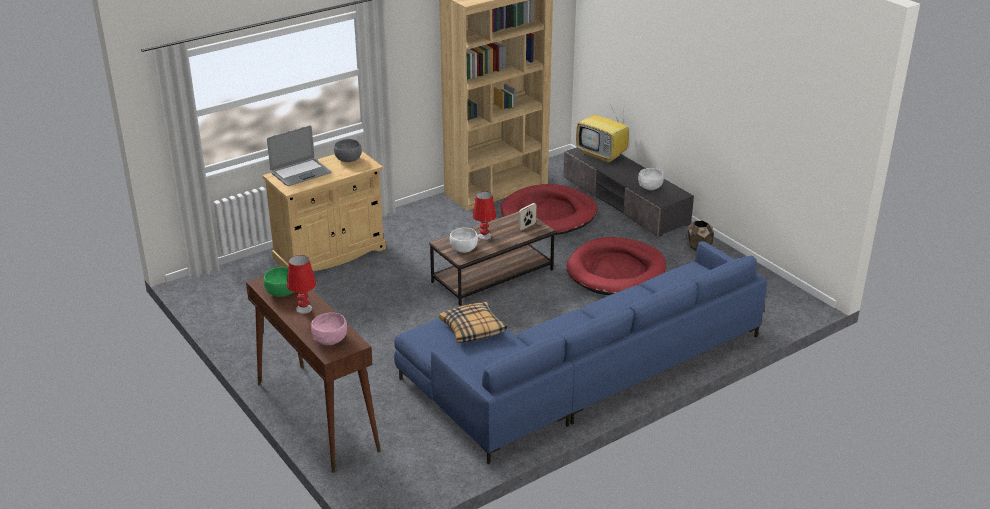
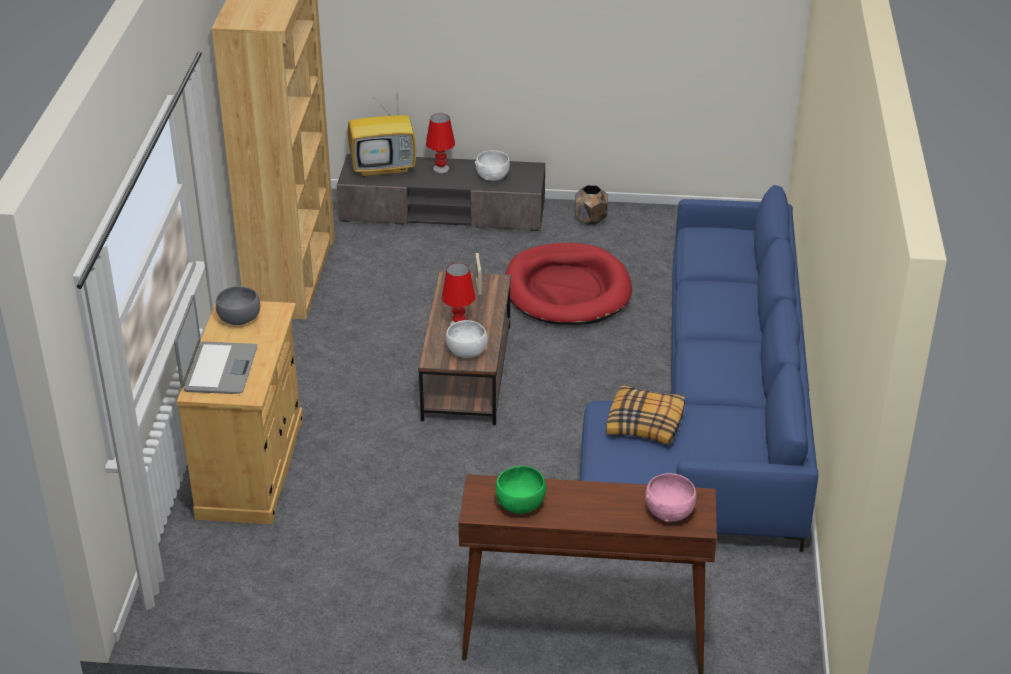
camera: 50 degrees left, 5 degrees up
red table lamp [287,255,316,314] -> red table lamp moved to [426,113,455,173]
red dog bed [500,184,597,235] -> none

